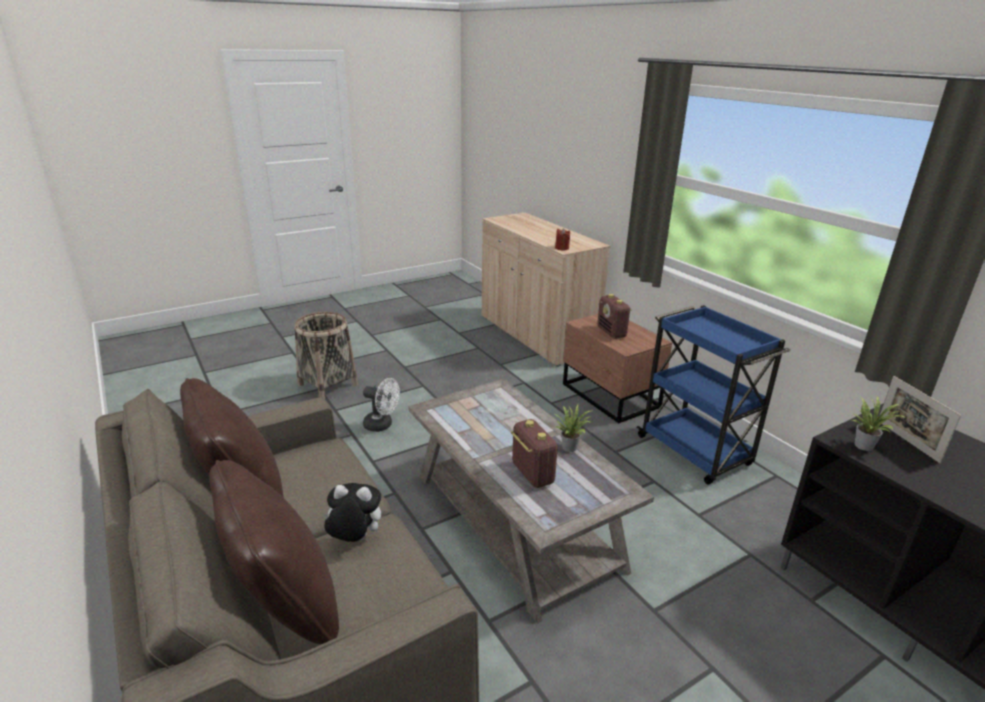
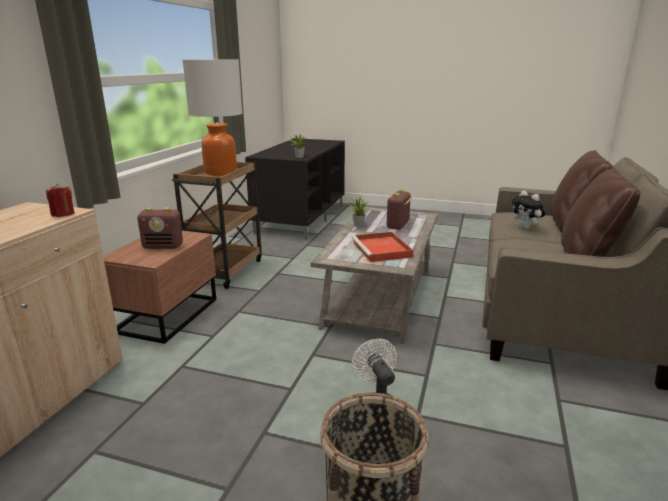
camera: 130 degrees left, 5 degrees down
radio [597,294,632,339] -> radio turned 60 degrees clockwise [137,208,183,249]
blue cart [637,305,791,485] -> brown cart [172,162,262,289]
picture frame [880,376,961,463] -> none
none -> table lamp [183,60,242,176]
none -> red tray [352,232,414,262]

